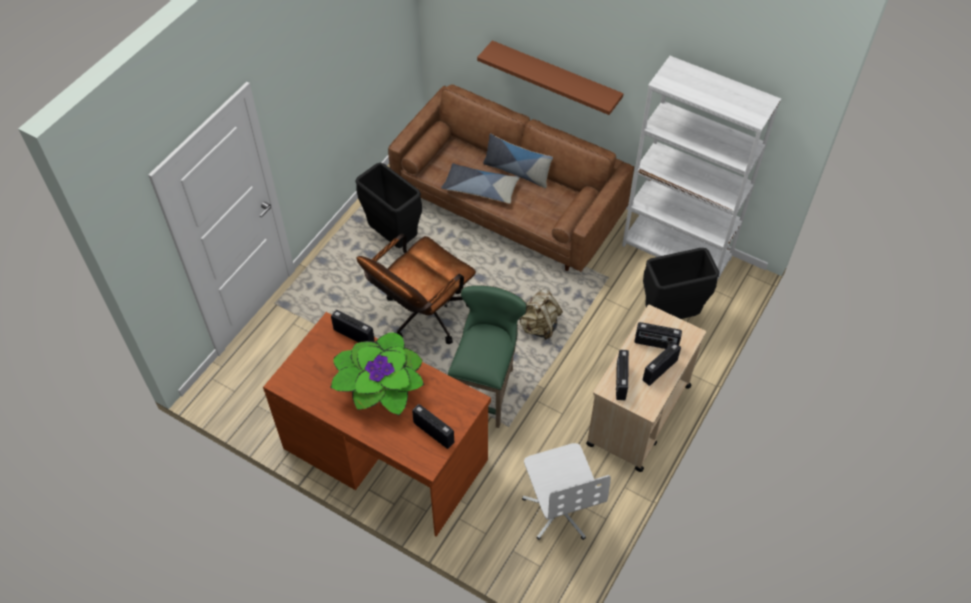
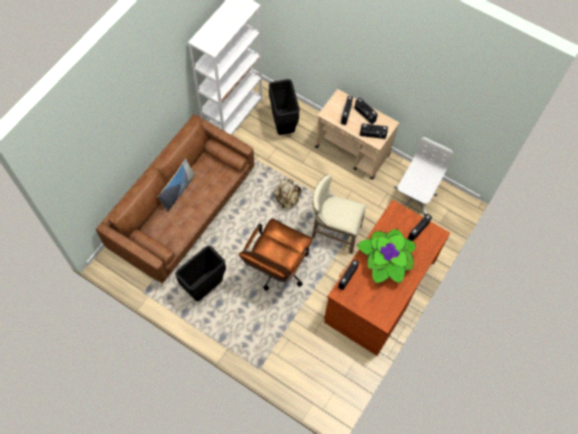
camera: 90 degrees left, 10 degrees up
brown office chair [357,233,476,344] -> brown office chair turned 75 degrees clockwise [239,218,313,291]
pillow [441,163,519,204] -> none
green stool [447,286,527,428] -> beige stool [312,174,366,254]
brown shelf [477,41,623,115] -> none
white office chair [522,443,611,540] -> white office chair turned 45 degrees counterclockwise [394,137,453,215]

